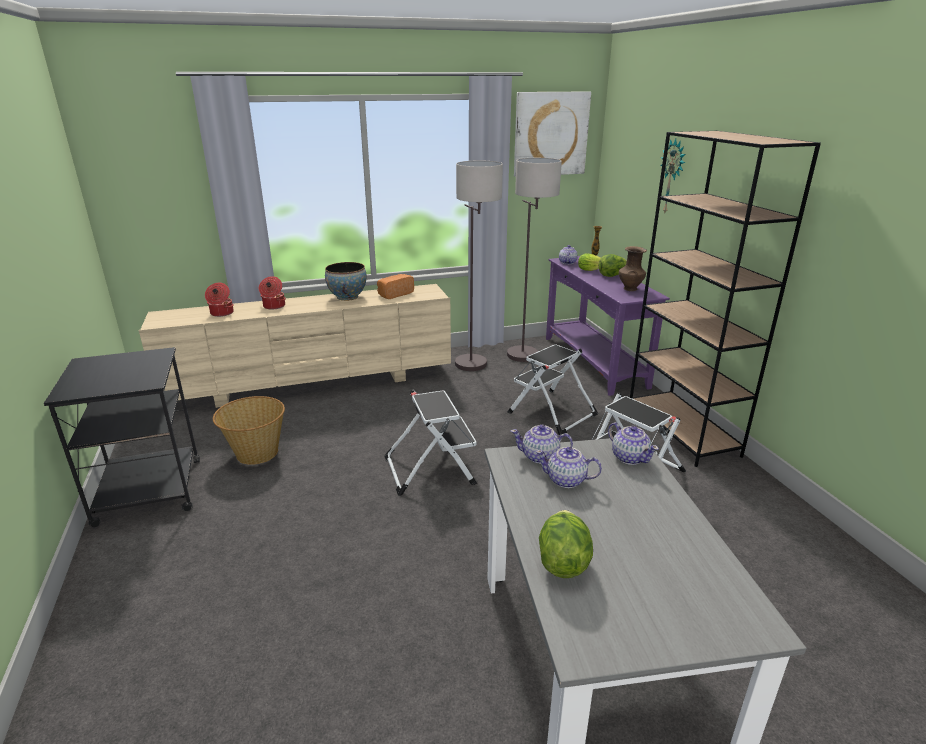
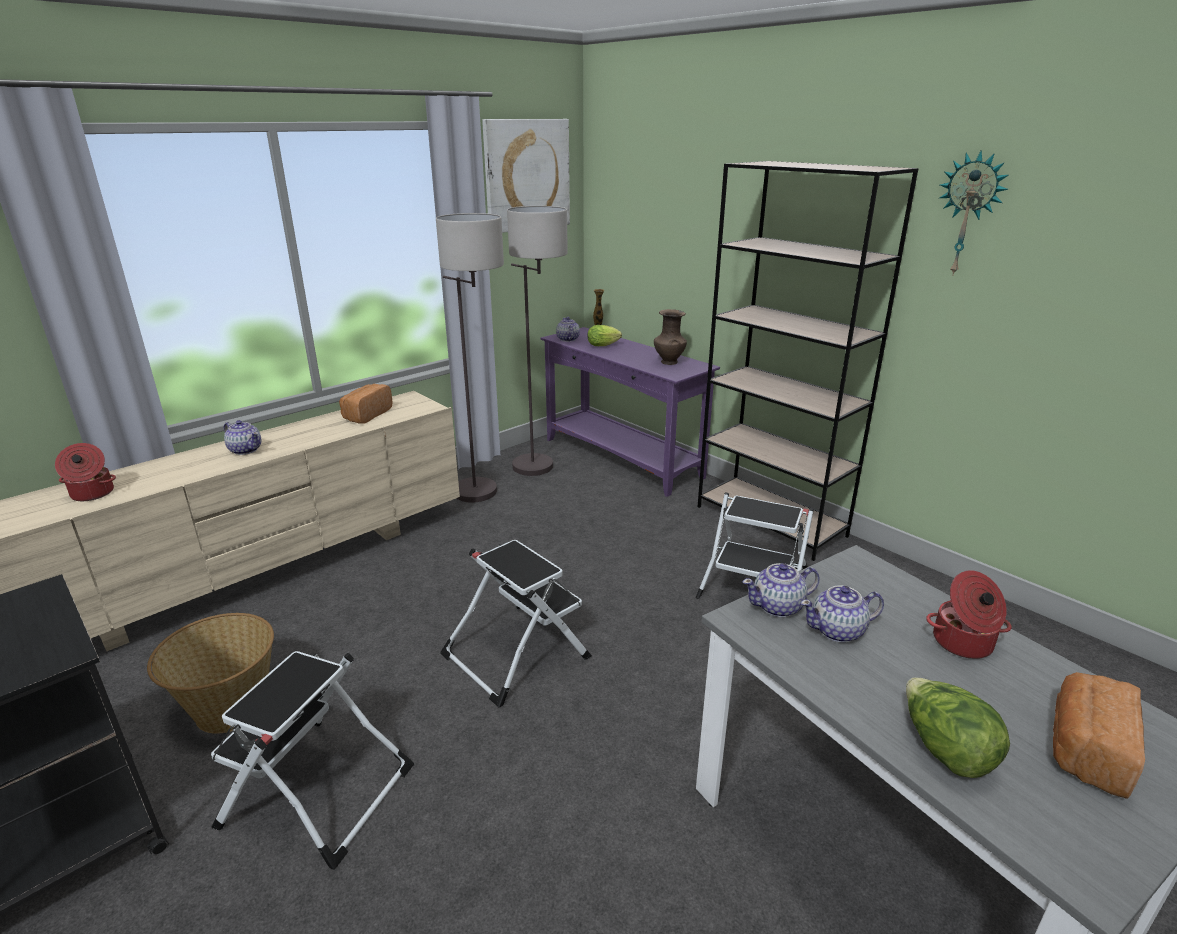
camera: 25 degrees left, 0 degrees up
cooking pot [259,276,286,309] -> cooking pot moved to [926,570,1011,659]
bowl [325,262,366,301] -> none
step ladder [507,345,598,435] -> step ladder moved to [211,651,414,870]
lettuce [599,254,627,277] -> none
teapot [608,422,659,465] -> teapot moved to [224,420,262,455]
wall clock [661,139,685,214] -> wall clock moved to [940,150,1009,275]
none -> bread [1053,672,1145,799]

